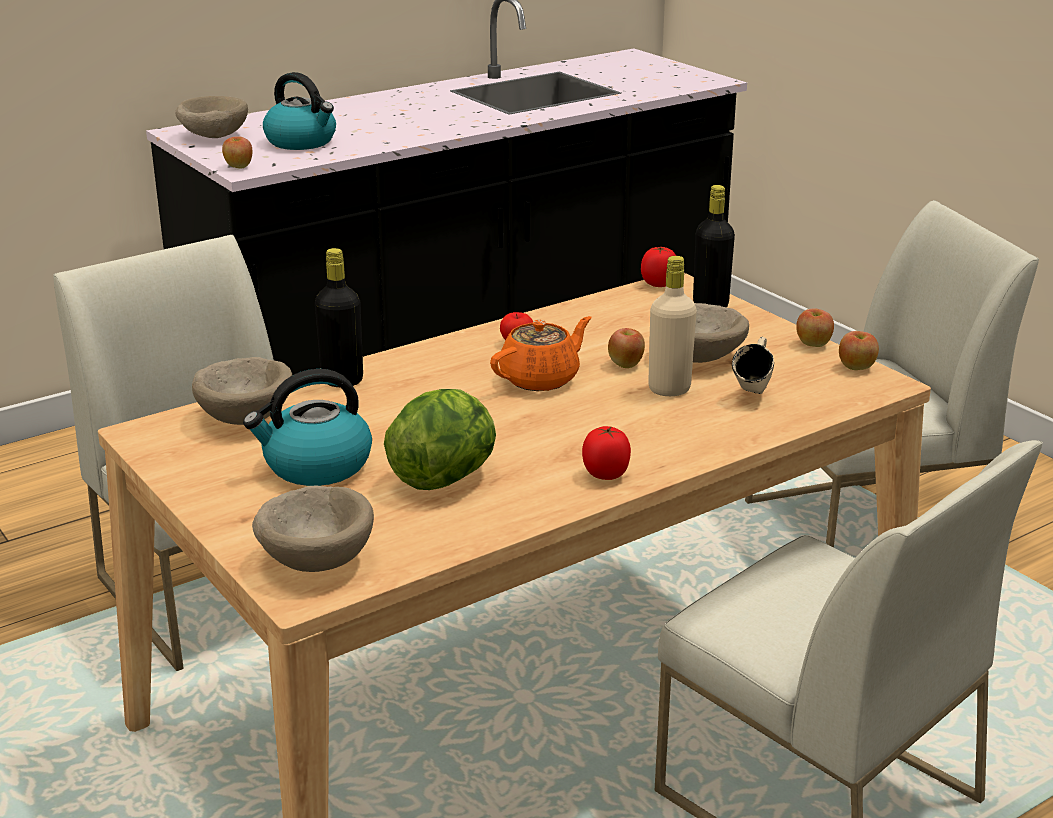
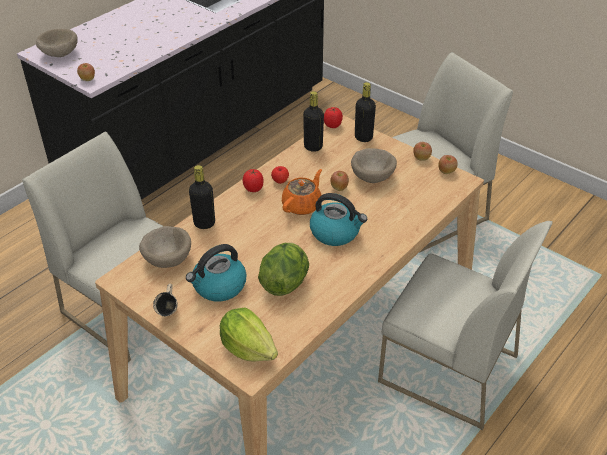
camera: 15 degrees left, 15 degrees up
beige bowl [252,485,374,572] -> lettuce [220,308,278,362]
kettle [263,72,336,150] -> kettle moved to [310,193,367,246]
tomato [582,426,631,480] -> tomato moved to [243,169,263,192]
beige bottle [648,256,697,396] -> none
beige mug [732,337,774,394] -> beige mug moved to [153,283,178,316]
none -> black bottle [303,91,324,152]

